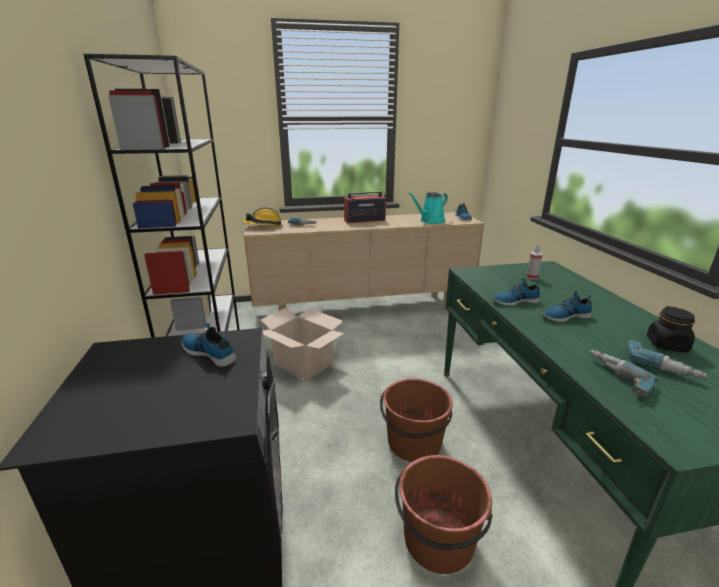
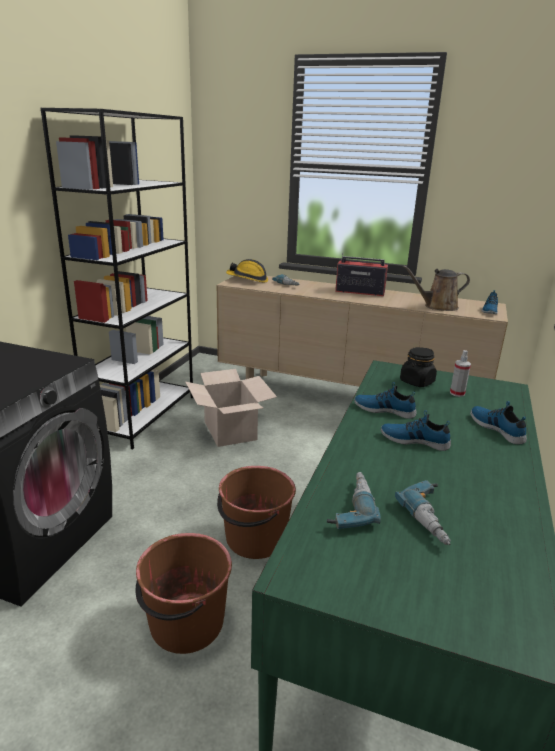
camera: 30 degrees right, 0 degrees up
shoe [181,323,236,367] -> shoe moved to [470,401,527,444]
turquoise watering can [408,192,448,224] -> brown watering can [402,265,470,311]
black jar [647,306,695,352] -> black jar moved to [400,347,437,387]

